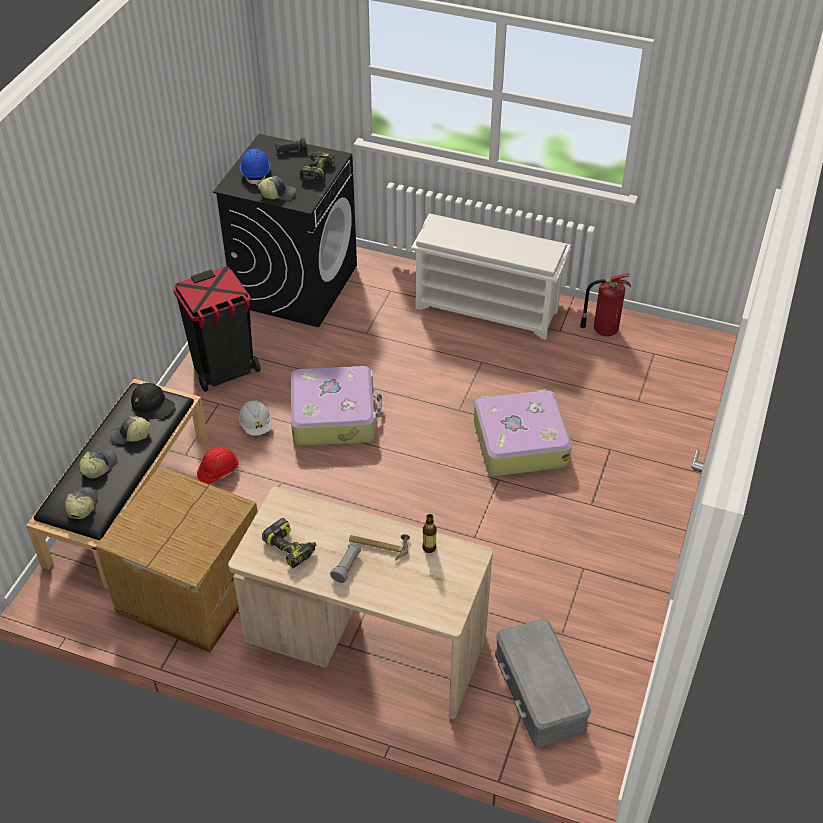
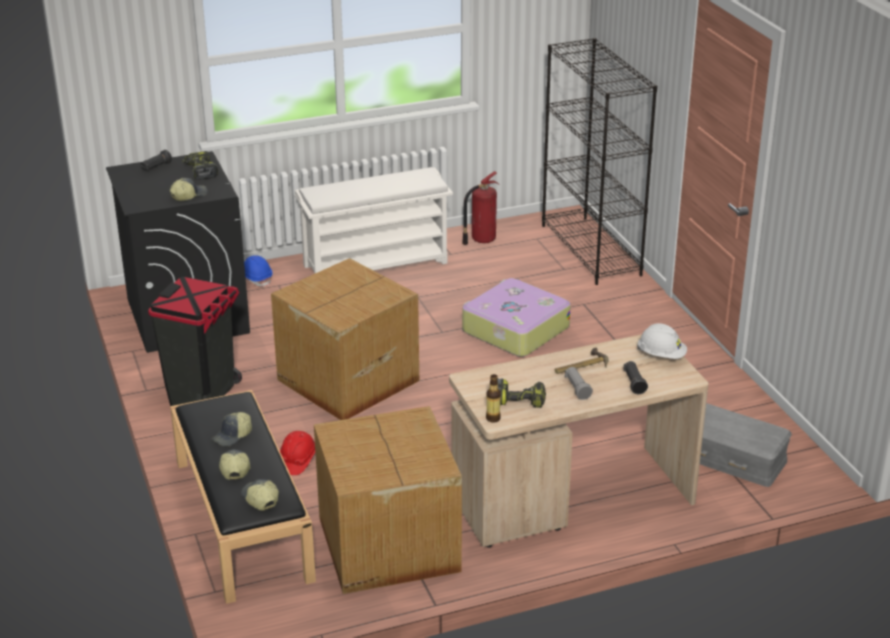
camera: 40 degrees left, 15 degrees down
black cap [131,383,175,419] -> none
white hard hat [239,400,272,436] -> white hard hat moved to [637,323,687,359]
blue hard hat [240,149,271,185] -> blue hard hat moved to [244,255,273,287]
suitcase [291,366,382,446] -> cardboard box [271,258,419,420]
bottle [422,514,437,553] -> bottle moved to [486,374,501,423]
none -> black bookcase [542,38,657,285]
none -> black flashlight [624,361,648,394]

